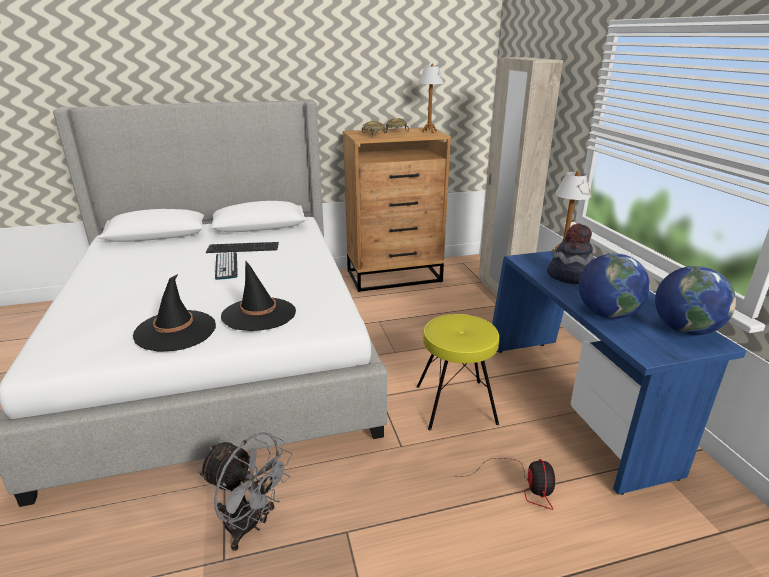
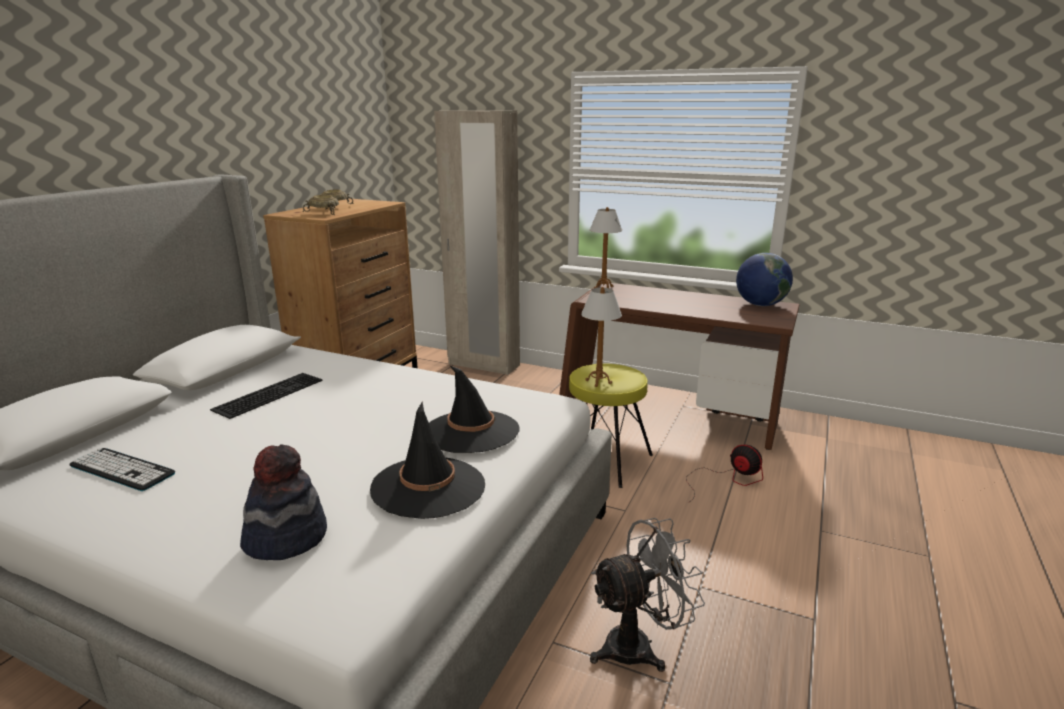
camera: 50 degrees left, 5 degrees down
keyboard [215,252,238,280] -> keyboard moved to [69,448,175,491]
table lamp [418,64,444,133] -> table lamp moved to [581,287,622,387]
blue desk [492,251,746,495] -> brown desk [559,282,800,450]
hat [547,223,594,284] -> hat moved to [240,444,327,560]
globe [579,253,650,319] -> none

